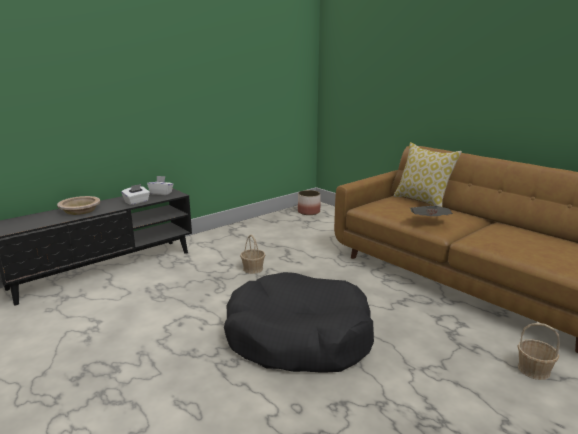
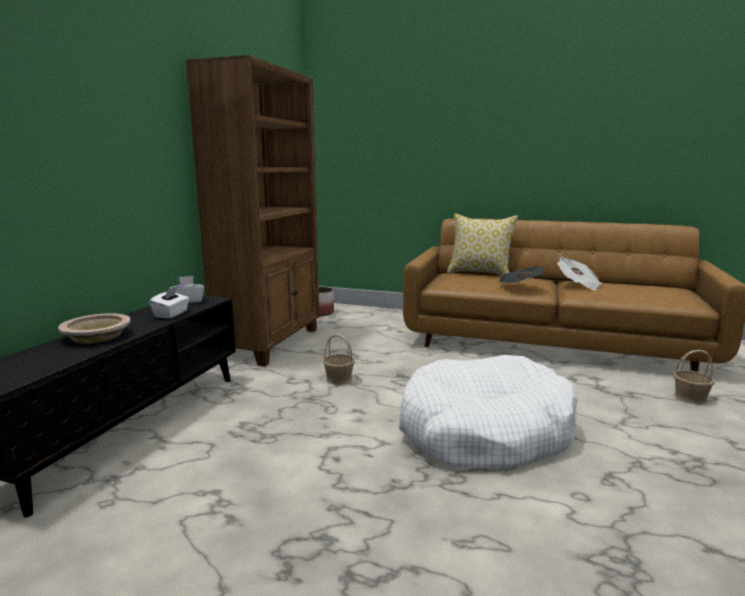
camera: 30 degrees left, 5 degrees down
black dog bed [224,272,374,373] -> white dog bed [399,355,577,471]
none -> brown bookcase [185,55,319,367]
none -> newspaper [557,257,602,290]

